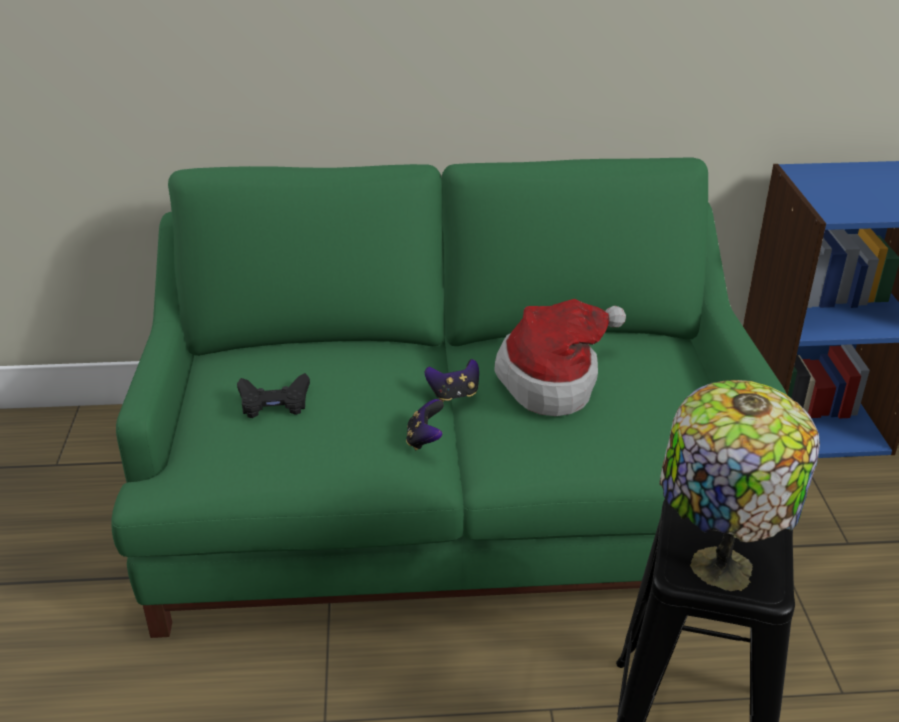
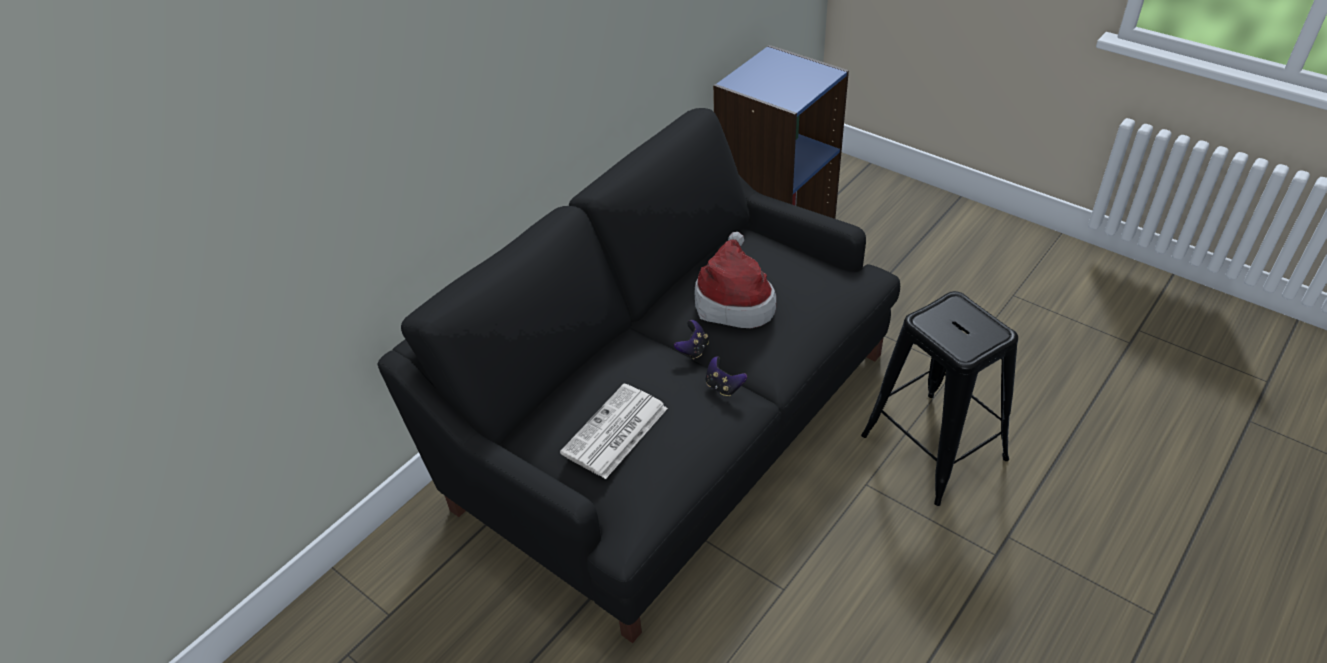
camera: 45 degrees left, 10 degrees up
green sofa [112,158,787,638] -> black sofa [378,108,900,643]
black game controller [237,373,310,418] -> newspaper [560,384,668,479]
table lamp [659,380,820,591] -> none

